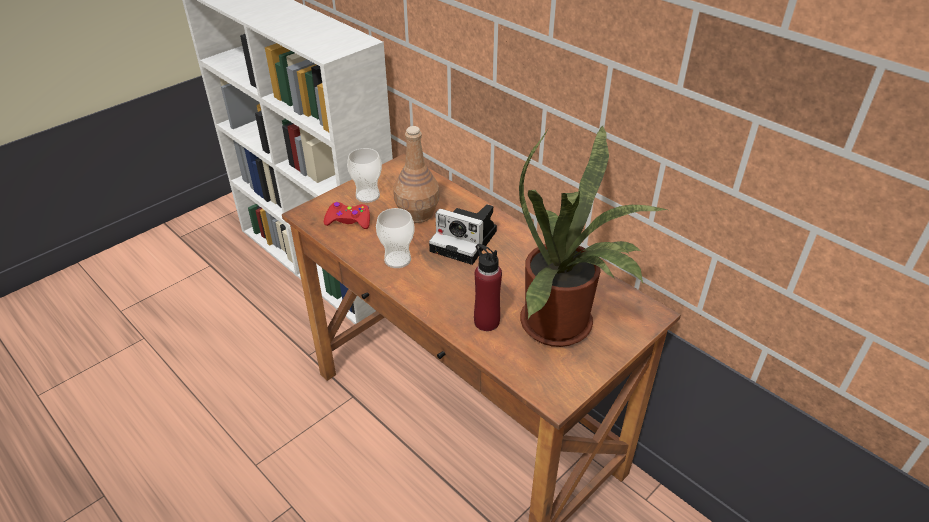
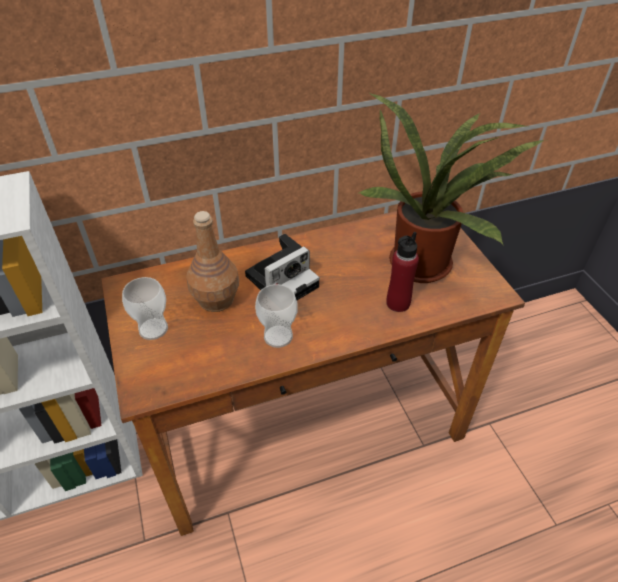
camera: 65 degrees left, 5 degrees up
red game controller [324,202,370,229] -> none

